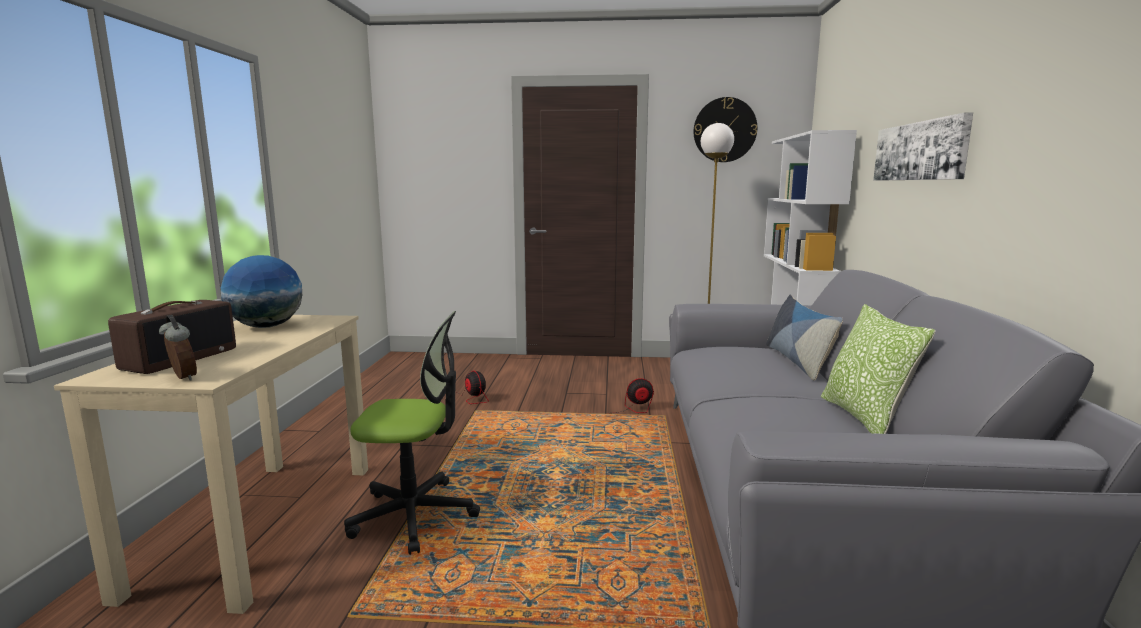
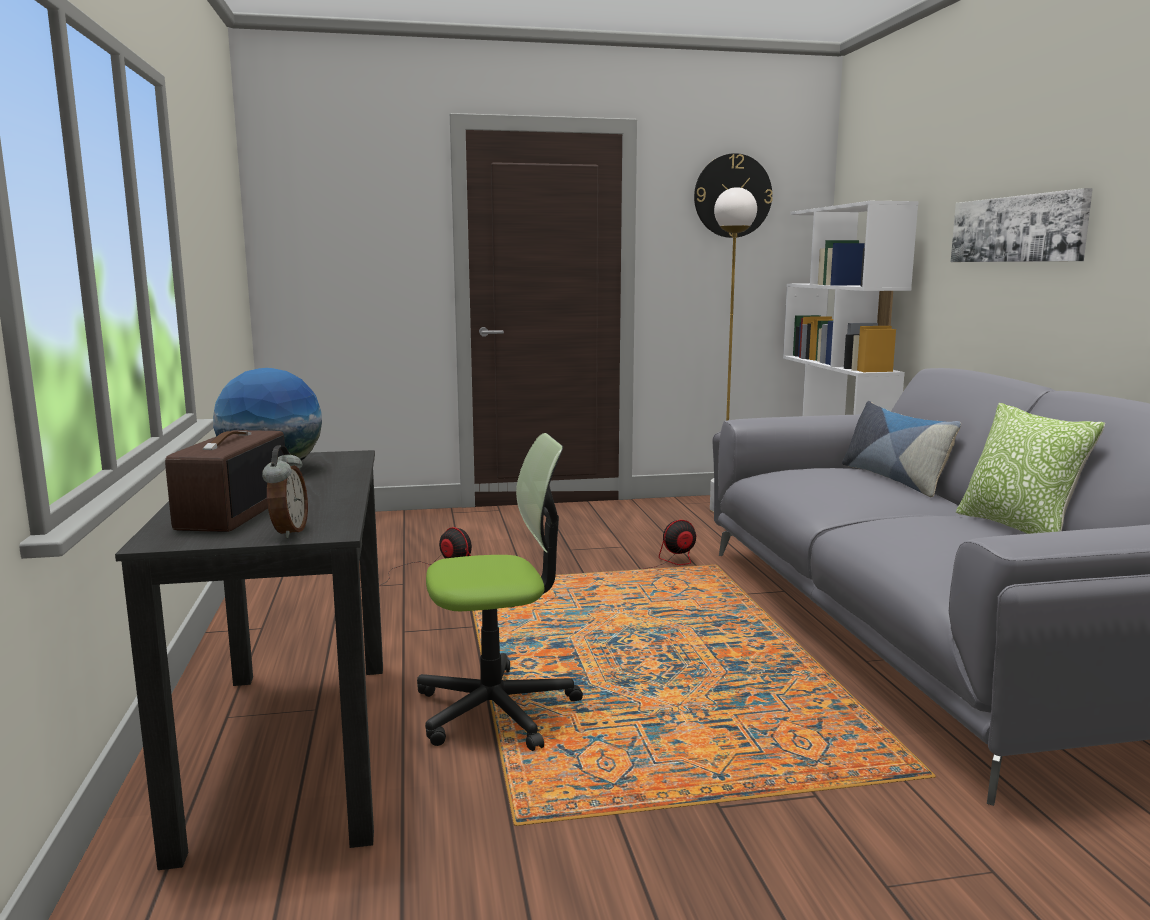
camera: 15 degrees left, 0 degrees up
beige desk [54,315,368,614] -> black desk [115,450,383,870]
alarm clock [159,315,197,381] -> alarm clock turned 60 degrees clockwise [262,445,308,538]

